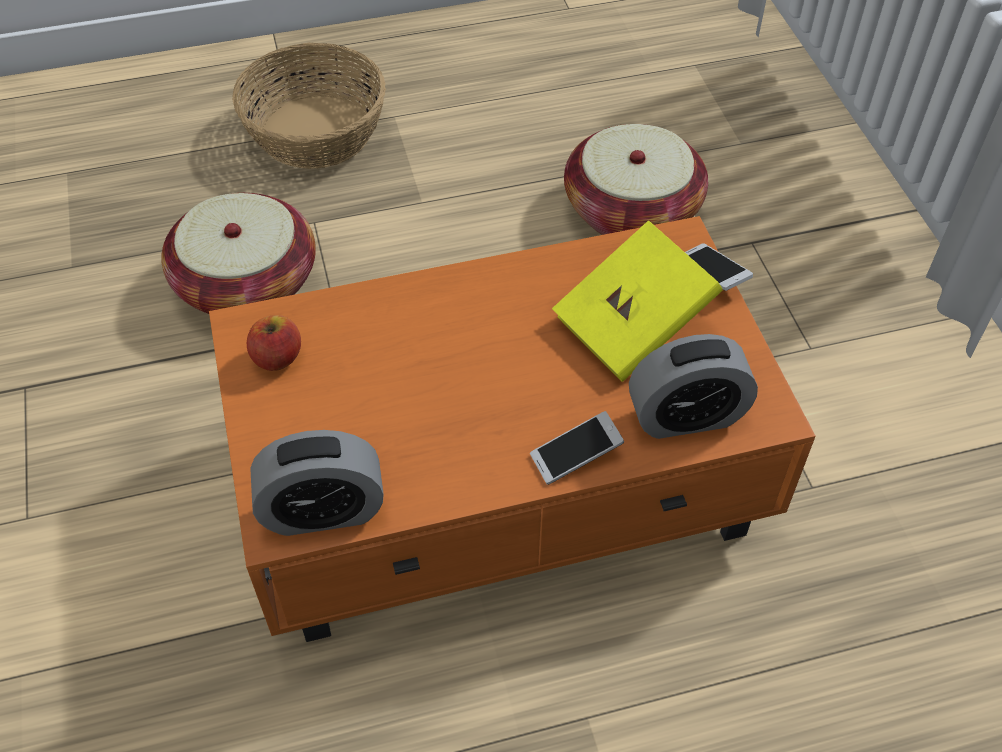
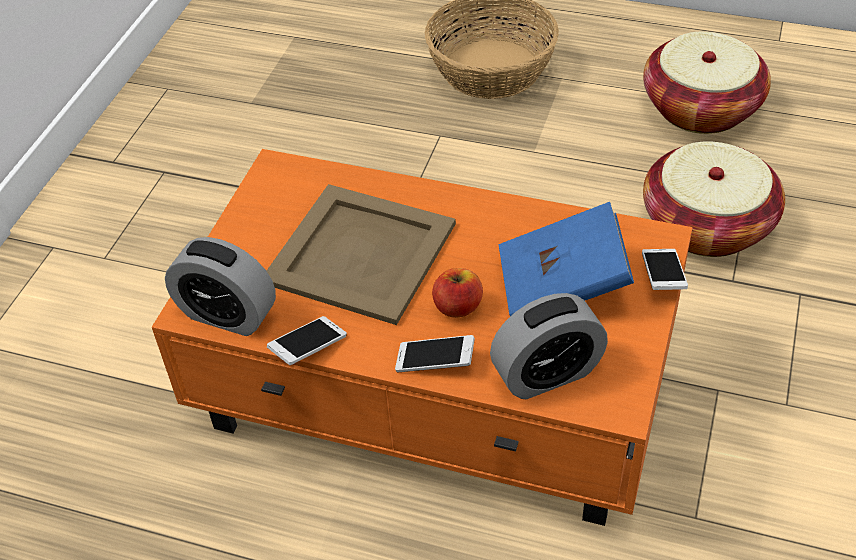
camera: 35 degrees right, 5 degrees down
basket [161,193,316,314] -> basket moved to [643,32,771,134]
apple [247,315,301,371] -> apple moved to [432,268,483,318]
yellow book [552,220,723,382] -> blue book [499,202,634,316]
alarm clock [629,334,758,439] -> alarm clock turned 45 degrees counterclockwise [490,293,608,399]
none -> beige tray [267,184,456,325]
none -> phone [267,316,347,365]

